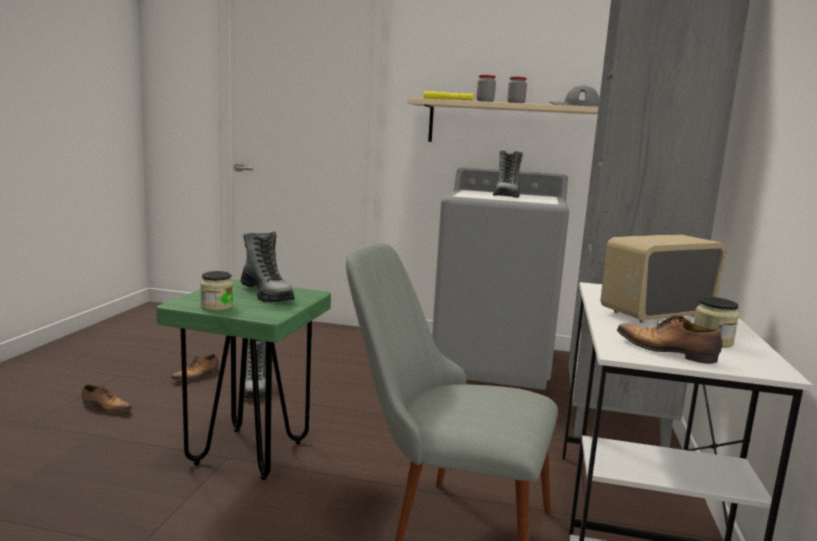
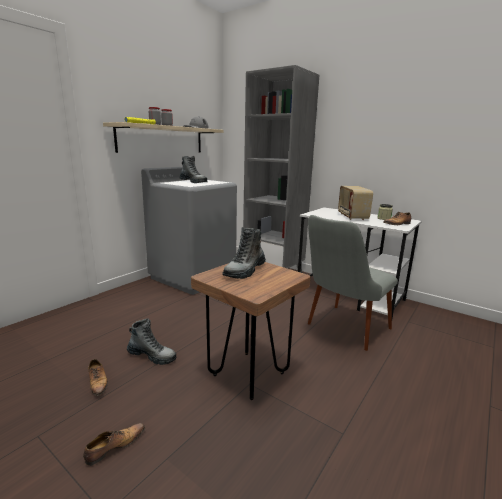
camera: 65 degrees left, 5 degrees up
green stool [156,279,331,480] -> brown stool [191,262,311,400]
jar [200,271,233,311] -> none
boot [241,231,295,302] -> boot turned 135 degrees clockwise [222,227,266,279]

